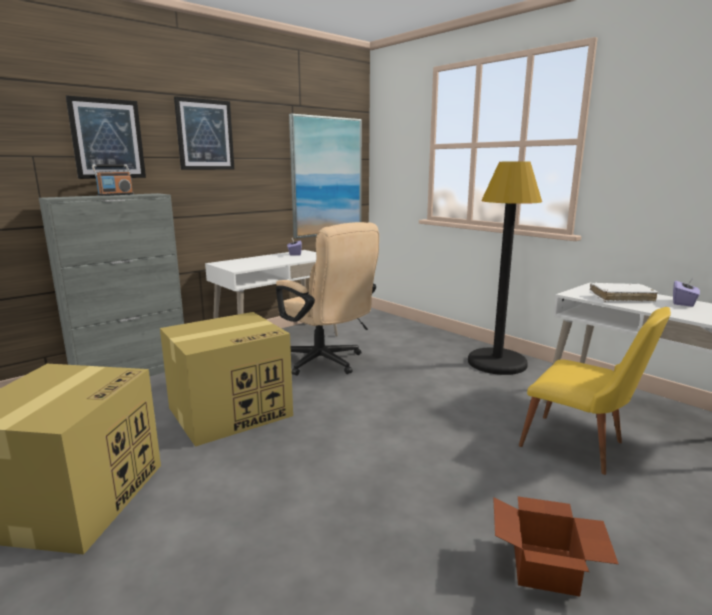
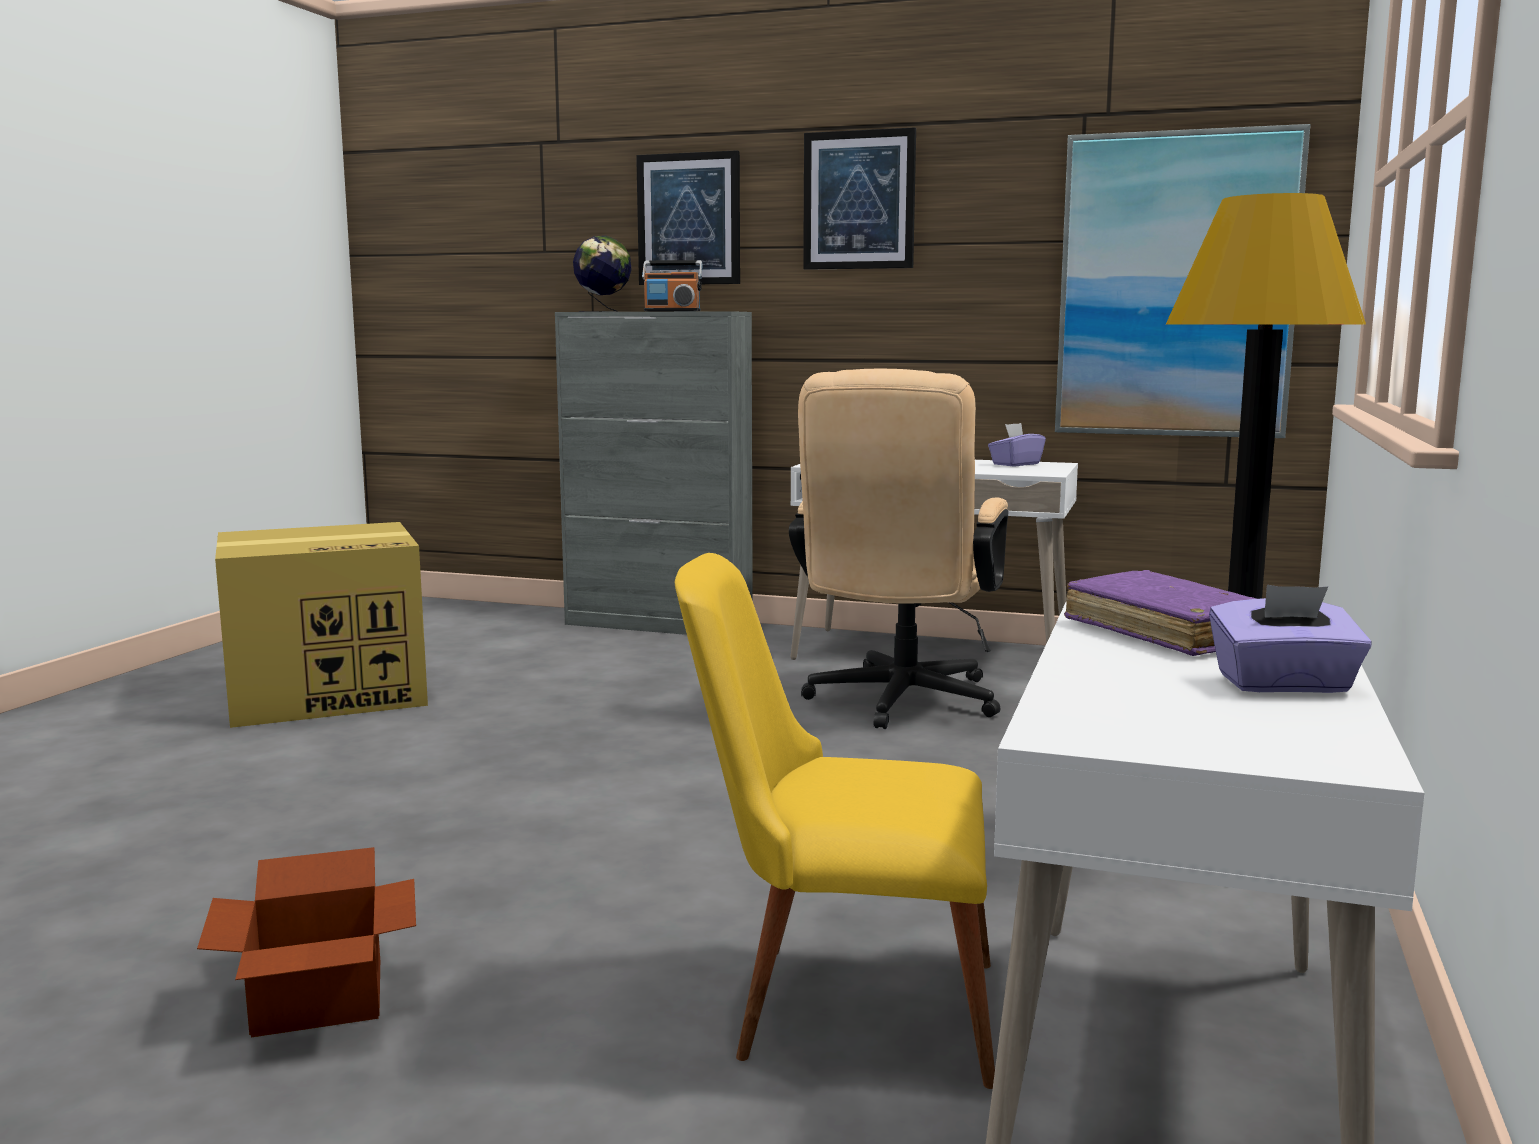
camera: 60 degrees right, 5 degrees down
cardboard box [160,312,293,447] -> none
yellow chair [519,307,671,475] -> yellow chair turned 90 degrees clockwise [675,553,995,1089]
white book [590,283,658,302] -> purple book [1064,570,1256,656]
none -> globe [573,236,632,312]

